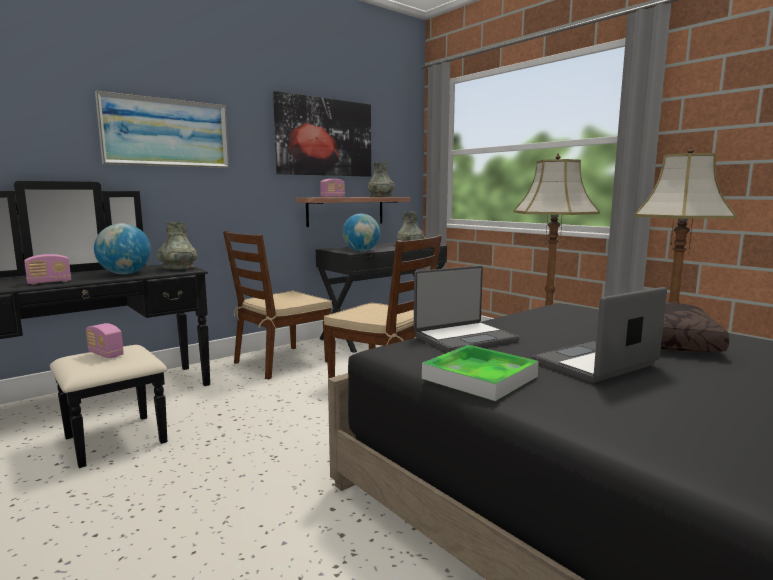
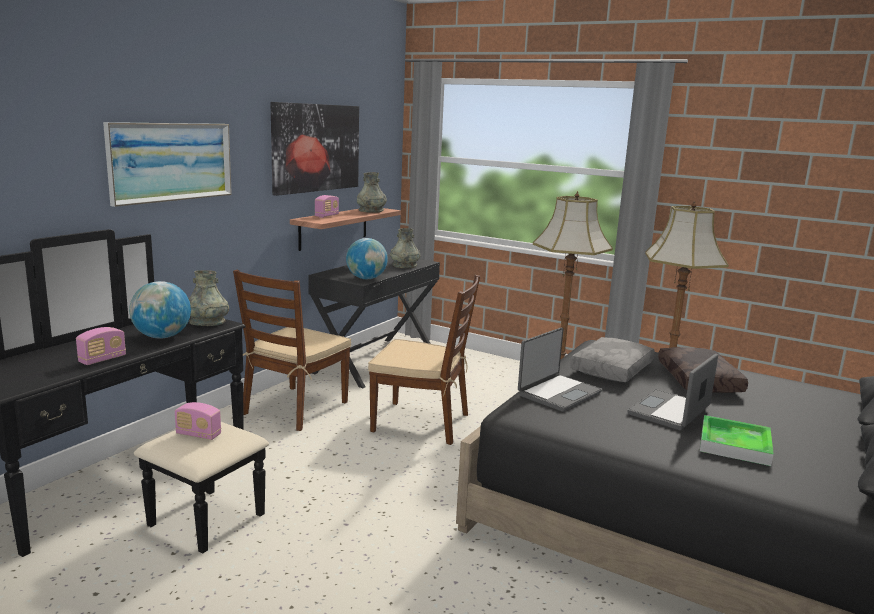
camera: 20 degrees left, 5 degrees up
tray [422,345,539,401] -> tray moved to [700,415,773,466]
none -> grey pillow [570,337,655,382]

